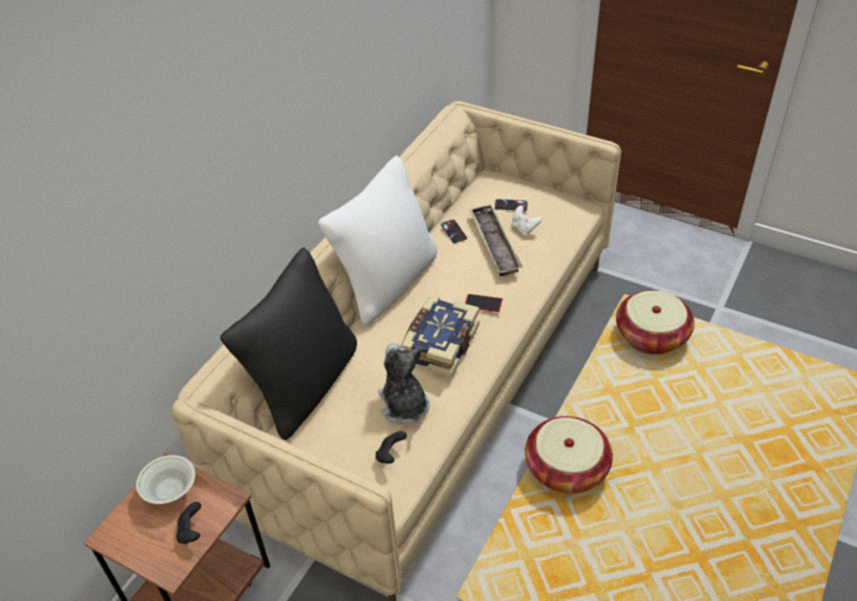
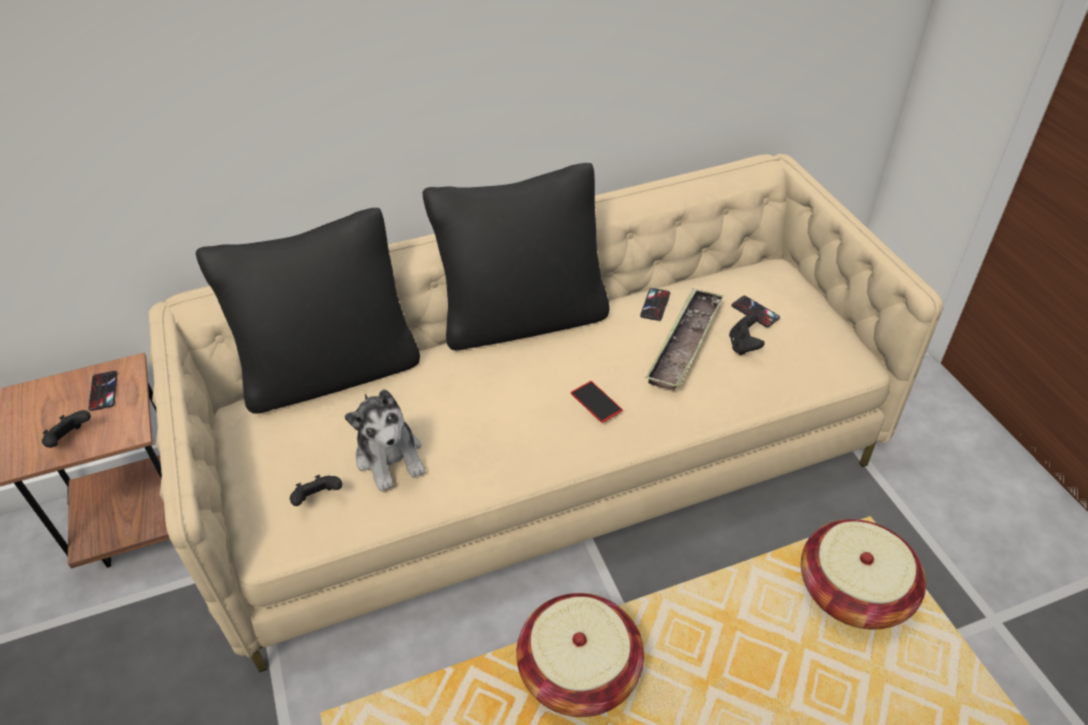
camera: 40 degrees right, 0 degrees up
white bowl [136,455,195,504] -> phone [89,371,117,411]
white pillow [318,156,437,326] -> black pillow [423,163,610,350]
plush toy [378,343,430,424] -> plush toy turned 135 degrees clockwise [345,389,425,491]
book [400,295,479,378] -> none
white game controller [512,206,542,234] -> black game controller [729,314,765,355]

